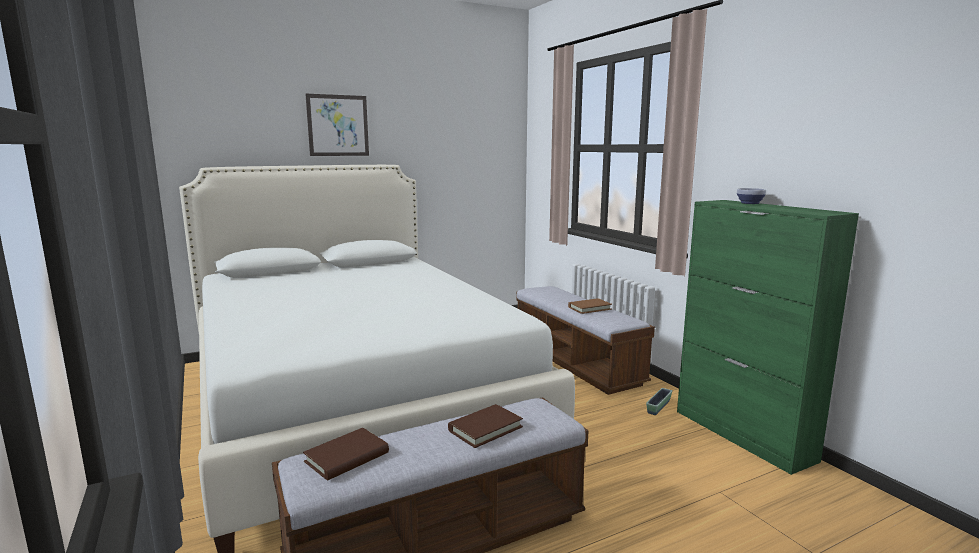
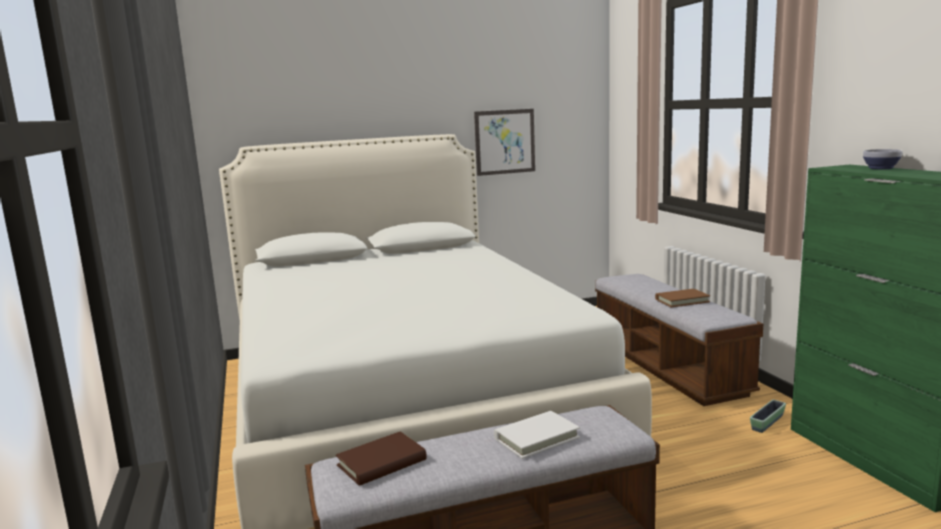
camera: 10 degrees right, 0 degrees up
picture [305,94,369,156] -> picture moved to [474,109,535,176]
brown book [448,404,523,448] -> white book [494,411,580,459]

